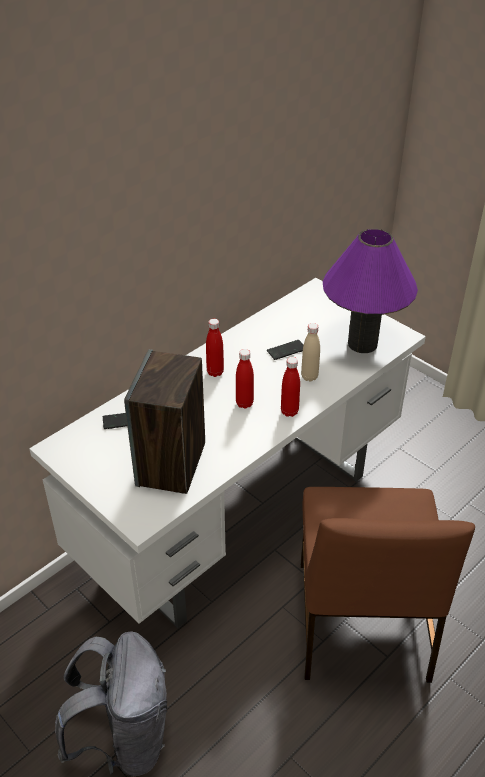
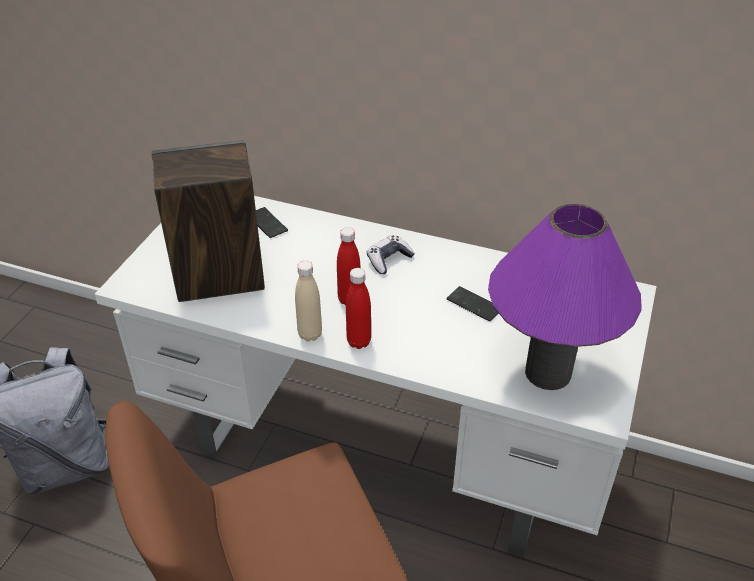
camera: 65 degrees right, 0 degrees up
red bottle [206,319,224,377] -> game controller [367,235,415,274]
beige bottle [301,323,320,382] -> beige bottle moved to [295,261,322,341]

